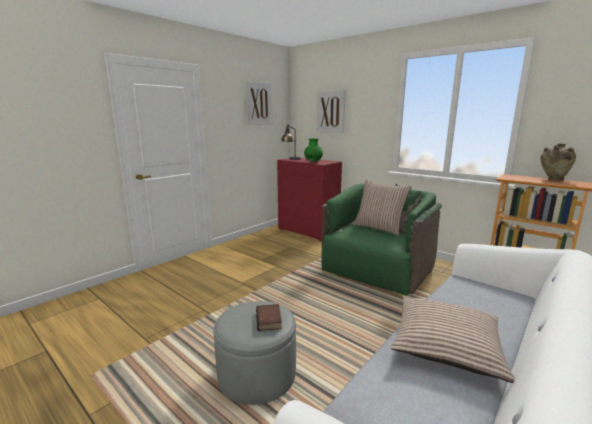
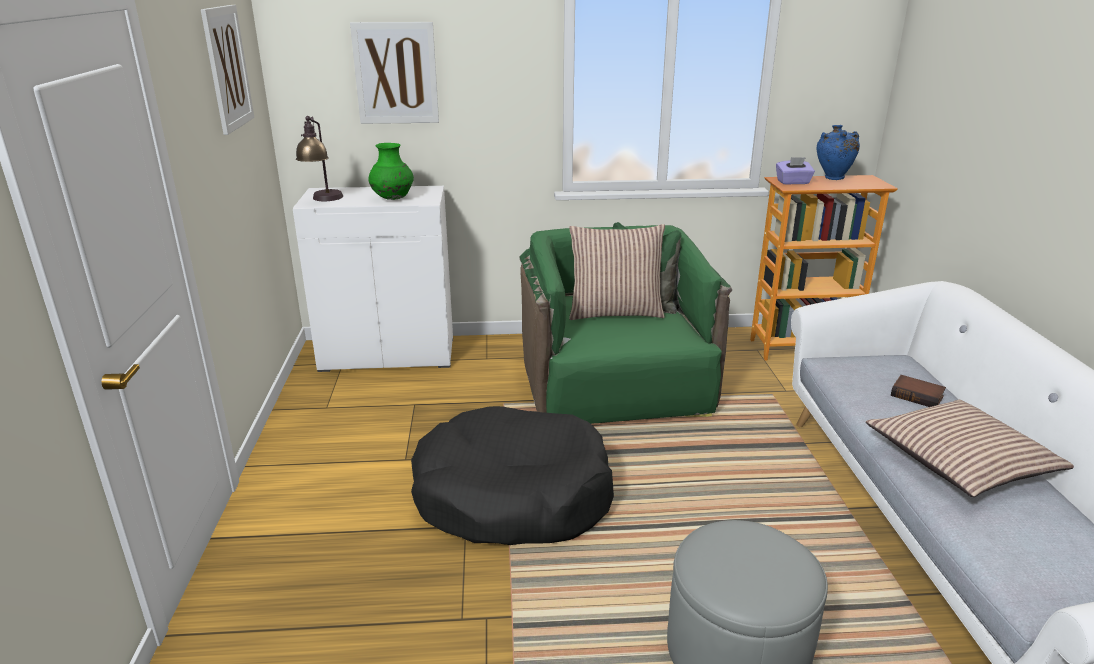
camera: 45 degrees left, 10 degrees up
book [256,304,282,331] -> book moved to [891,375,946,407]
red cabinet [277,158,342,241] -> white cabinet [293,186,453,372]
beige vase [540,144,576,181] -> blue vase [817,125,860,180]
none -> black dog bed [411,406,614,545]
none -> purple tissue box [776,157,815,185]

